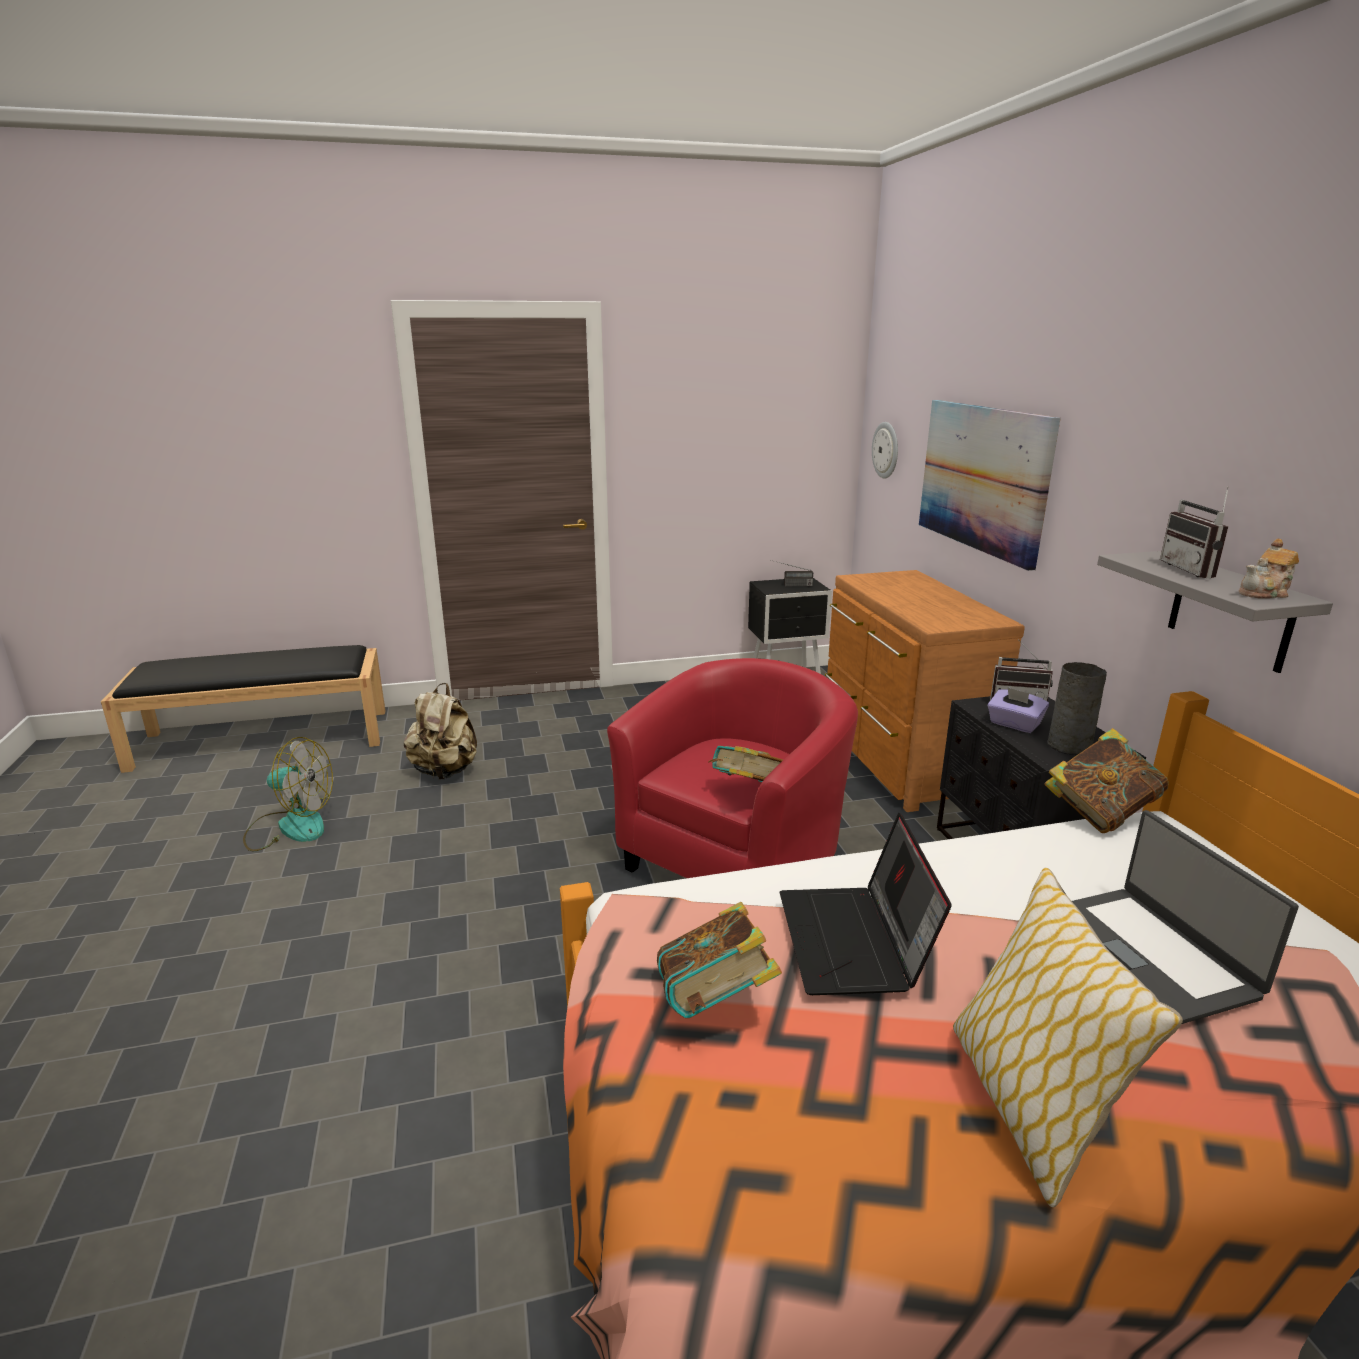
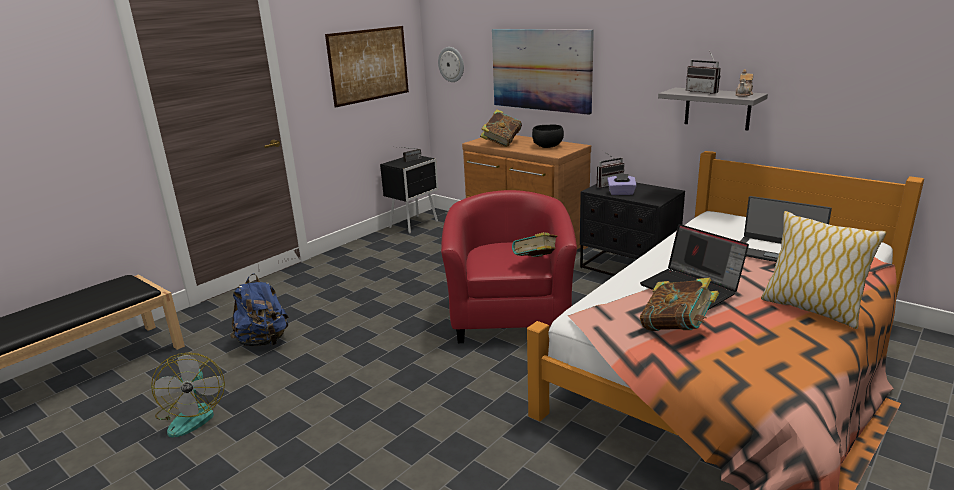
camera: 35 degrees left, 0 degrees up
fan [243,737,333,851] -> fan turned 105 degrees clockwise [151,353,225,438]
beige backpack [404,683,477,780] -> blue backpack [230,273,288,347]
book [1045,728,1169,833] -> book moved to [480,109,522,147]
grey vase [1047,662,1107,755] -> none
none -> picture [325,26,409,108]
none -> black bowl [532,124,564,148]

